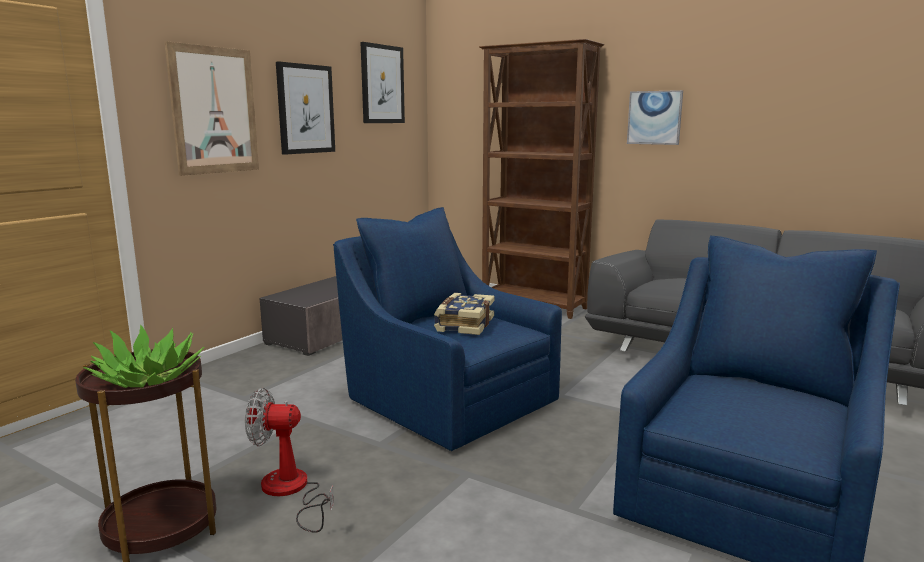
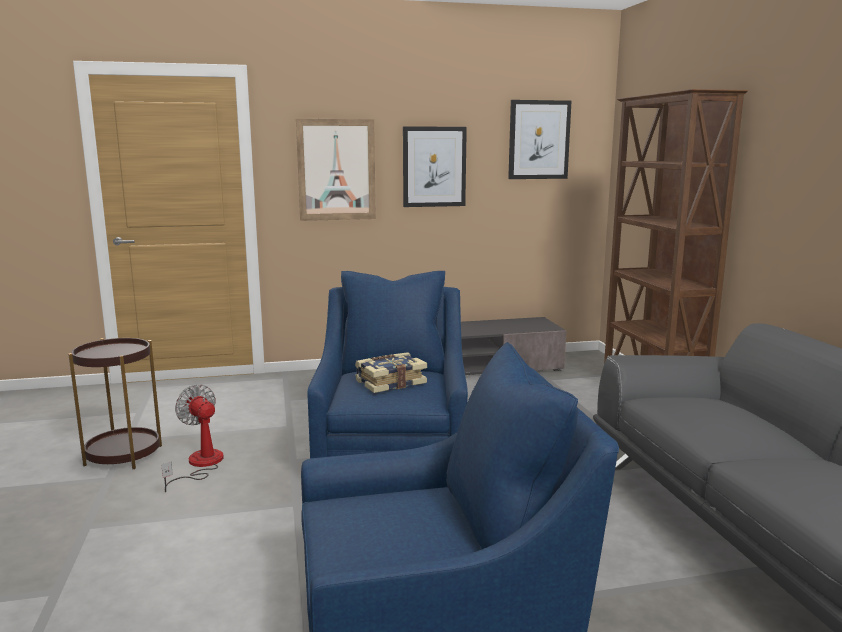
camera: 45 degrees right, 0 degrees up
potted plant [83,324,204,388] -> none
picture [627,90,683,145] -> none

